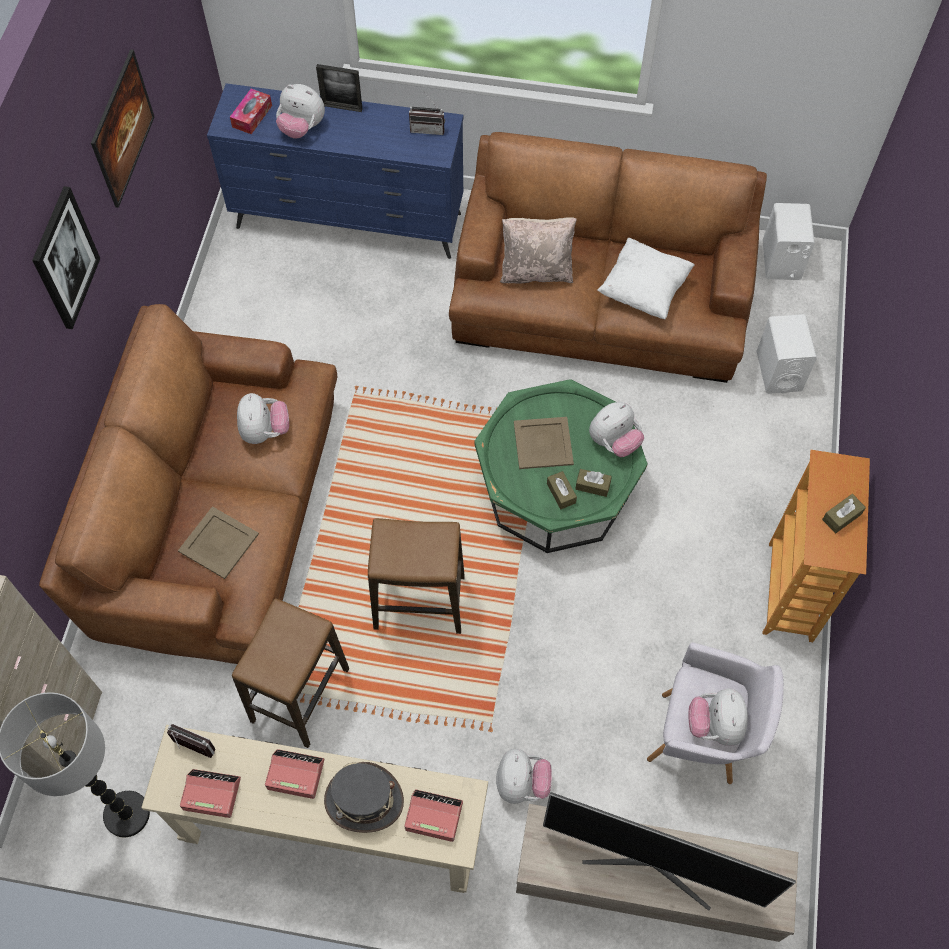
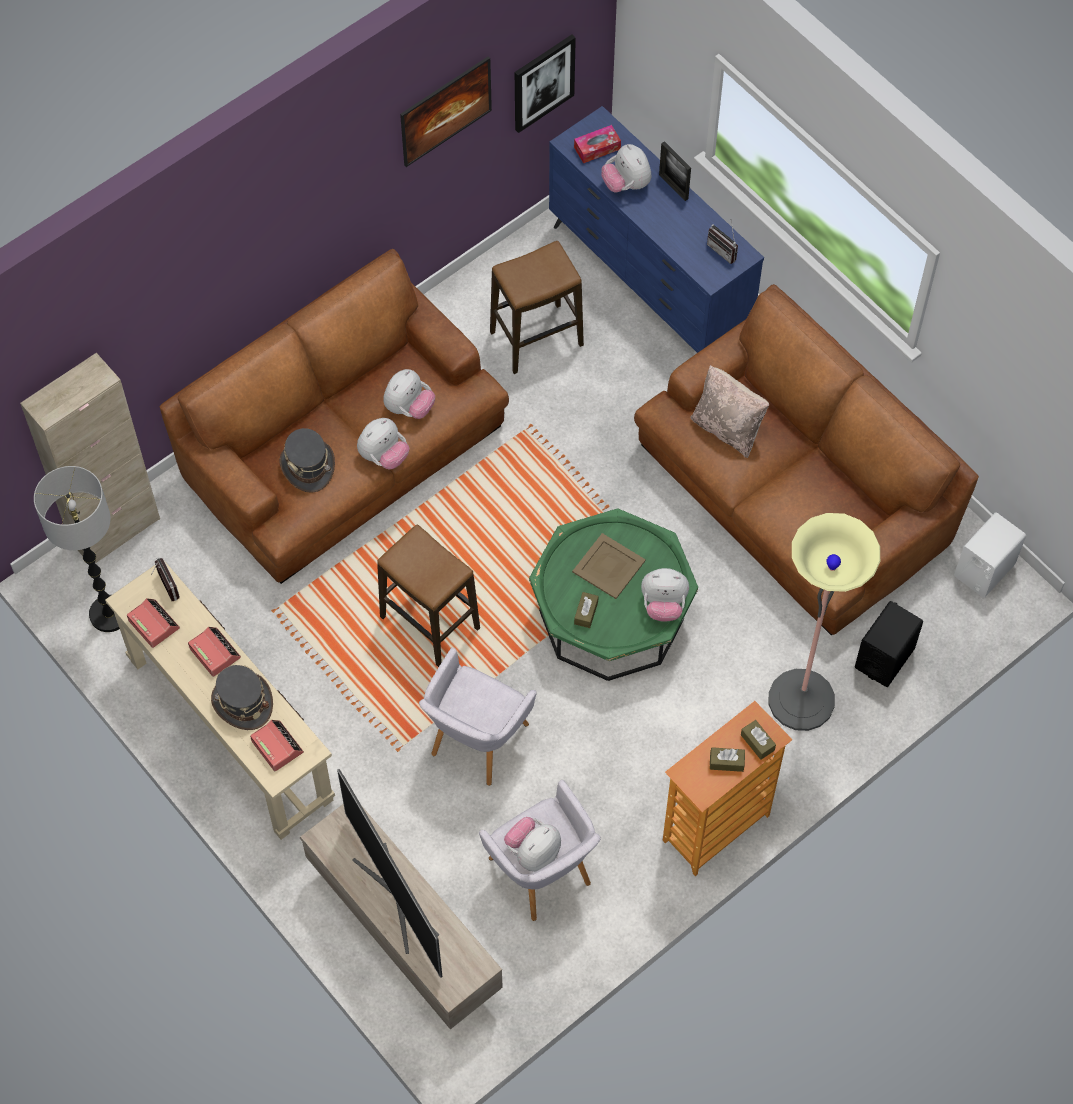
camera: 40 degrees right, 0 degrees up
picture [32,186,100,329] -> picture moved to [515,35,576,133]
beige tray [178,506,259,579] -> grey hat [279,428,335,493]
stool [232,599,349,748] -> stool moved to [490,241,584,374]
plush toy [496,749,552,804] -> plush toy moved to [357,418,410,469]
brown tissue box [575,469,612,497] -> brown tissue box moved to [741,720,776,760]
white pillow [597,238,694,319] -> none
white speaker [756,314,817,394] -> black speaker [855,601,923,687]
none -> grey armchair [419,648,537,786]
none -> floor lamp [769,513,880,731]

